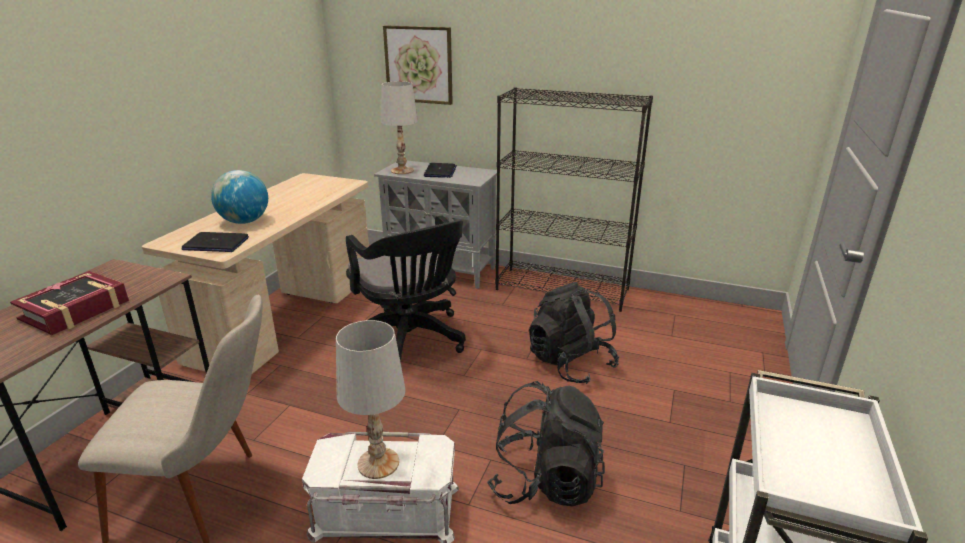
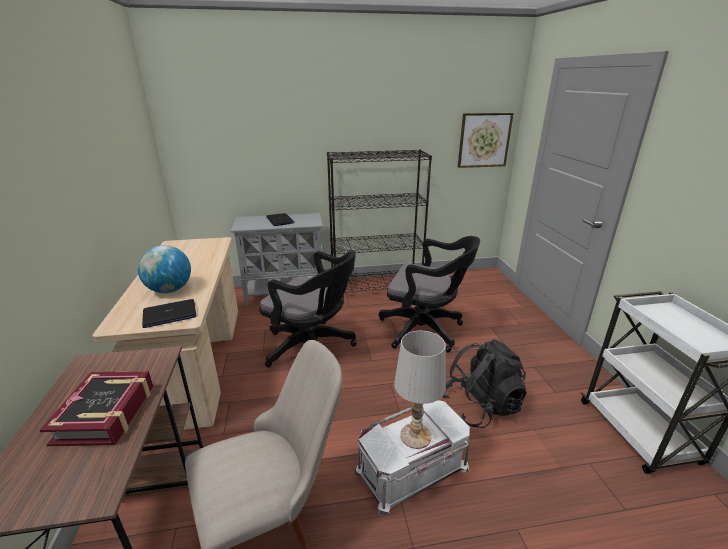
camera: 30 degrees left, 0 degrees up
white table lamp [381,81,418,174] -> none
picture [383,25,453,105] -> picture moved to [458,113,514,168]
black backpack [529,282,619,384] -> black office chair [379,236,480,353]

